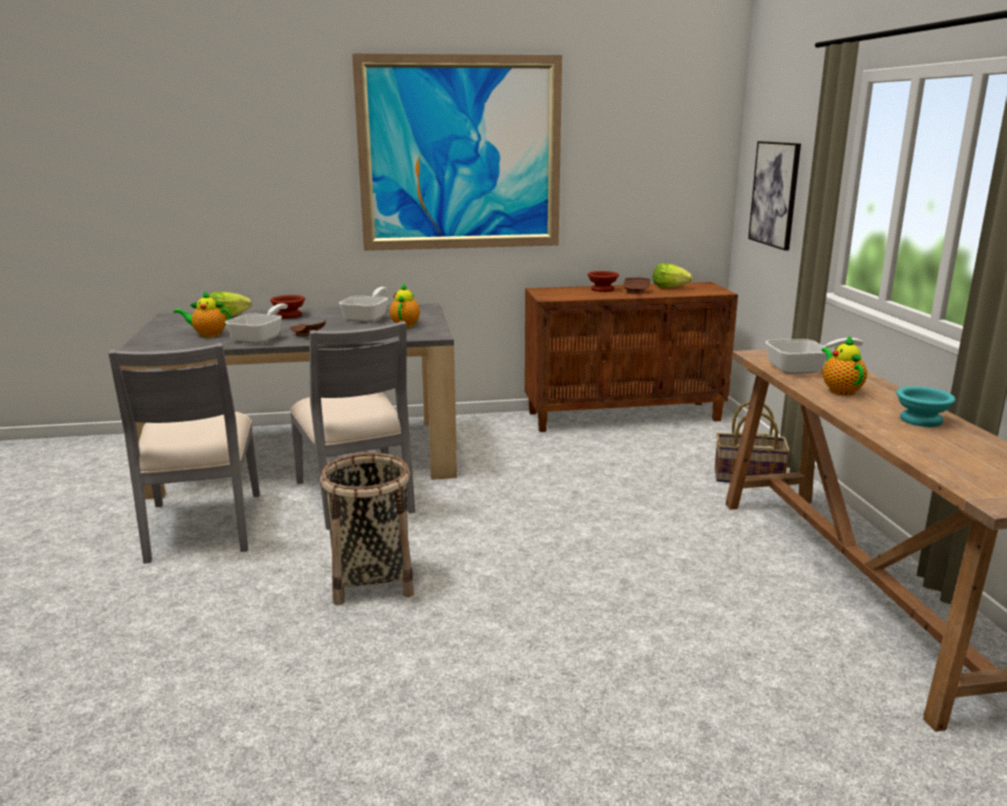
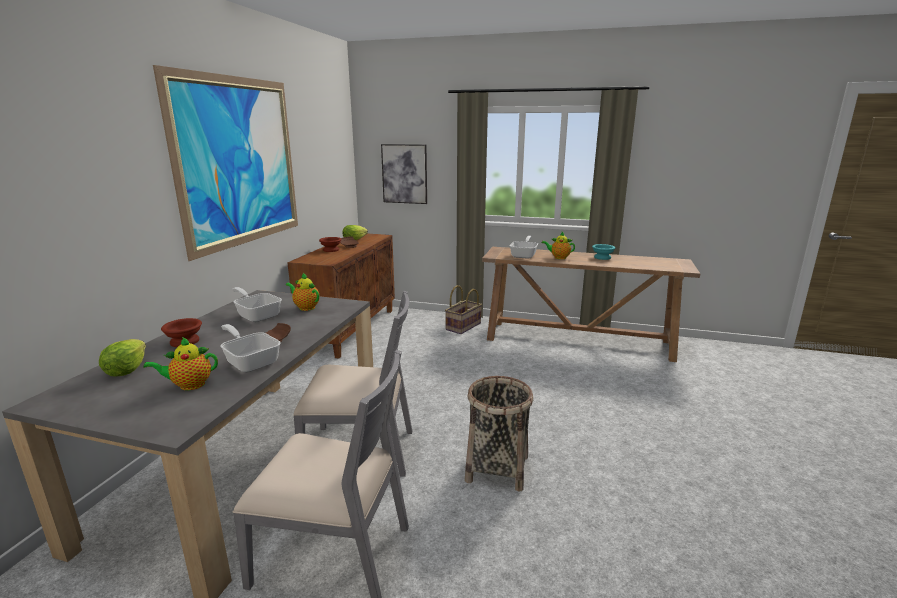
camera: 65 degrees left, 0 degrees up
teapot [174,291,231,337] -> teapot turned 45 degrees clockwise [143,337,218,390]

